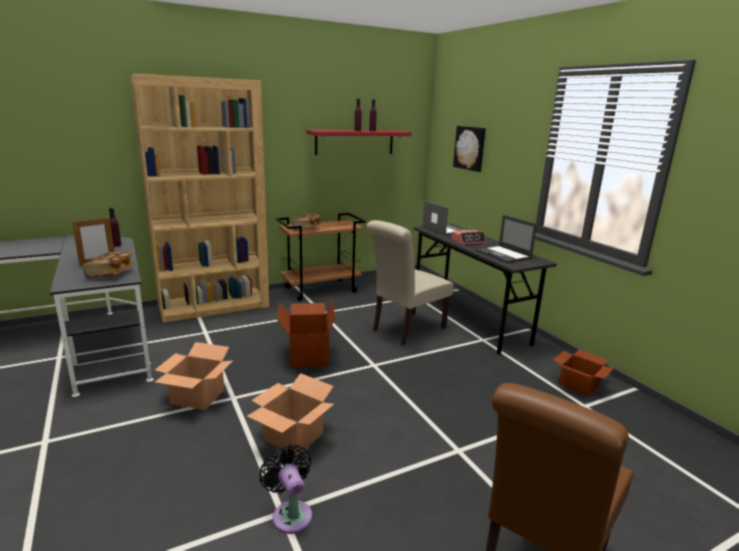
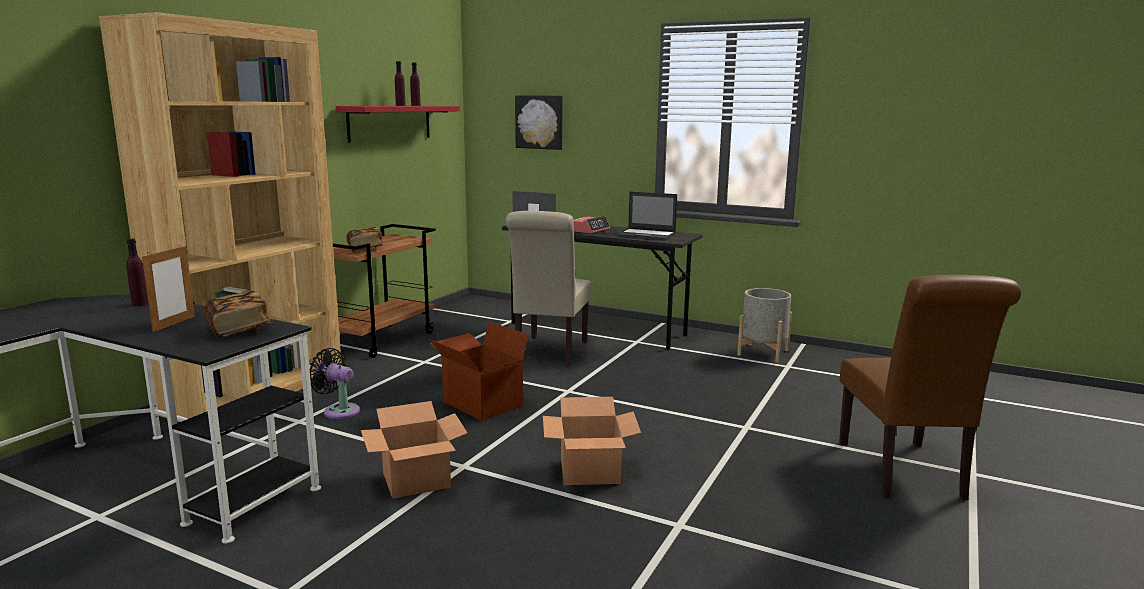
camera: 35 degrees left, 5 degrees down
black fan [259,444,312,534] -> black fan moved to [310,348,360,419]
cardboard box [553,350,614,397] -> grey planter [737,288,792,362]

